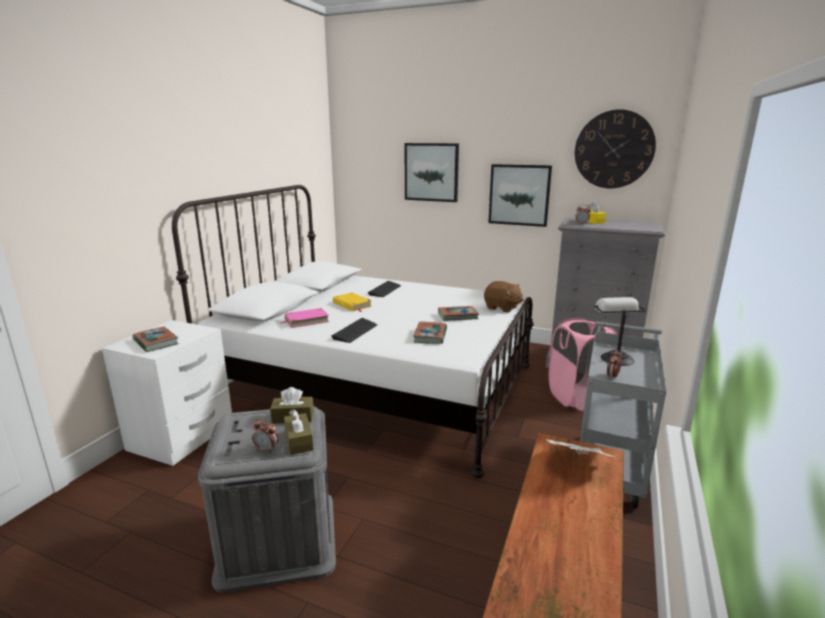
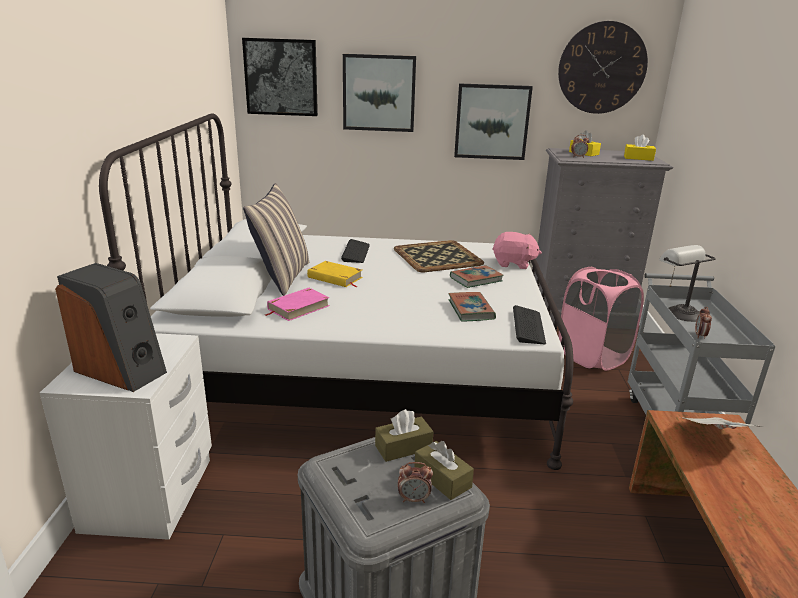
camera: 20 degrees left, 5 degrees up
book [133,327,179,352] -> speaker [55,263,167,392]
keyboard [331,318,377,343] -> keyboard moved to [513,305,546,344]
brown plush toy [484,281,523,313] -> pink plush toy [492,232,542,269]
none -> picture [242,38,318,116]
none -> pillow [243,183,309,296]
none -> tray [394,240,484,272]
none -> yellow tissue box [624,135,656,161]

